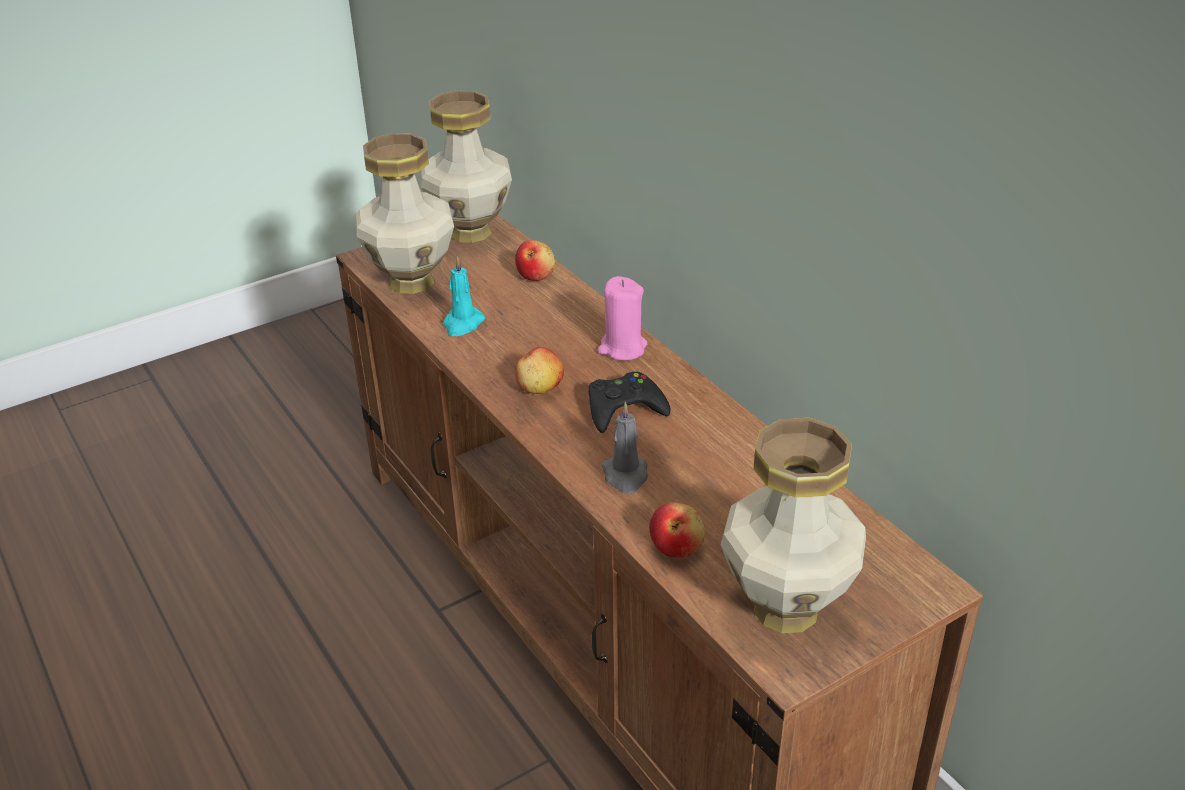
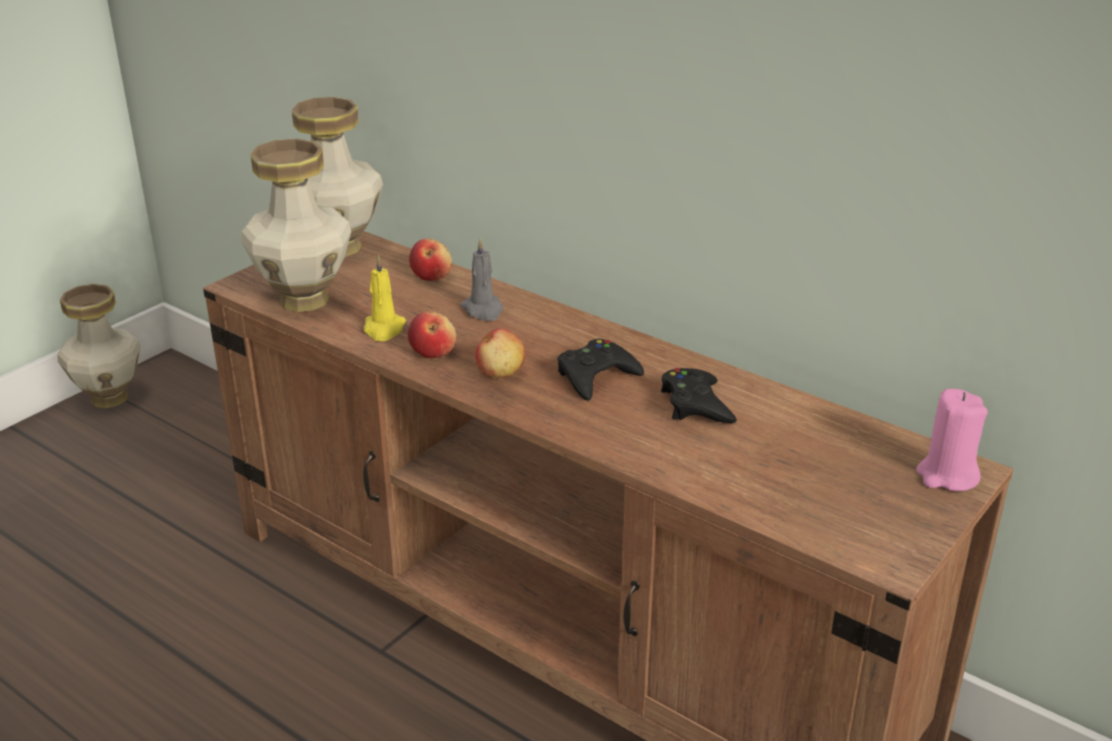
camera: 20 degrees left, 5 degrees down
turquoise candle [443,256,485,336] -> yellow candle [364,255,406,341]
pink candle [597,276,647,360] -> pink candle moved to [917,389,988,491]
grey candle [602,402,648,494] -> grey candle moved to [460,238,503,321]
apple [649,502,705,558] -> apple moved to [408,311,456,358]
vase [721,418,866,633] -> vase moved to [58,284,141,408]
none -> black game controller [661,368,737,423]

